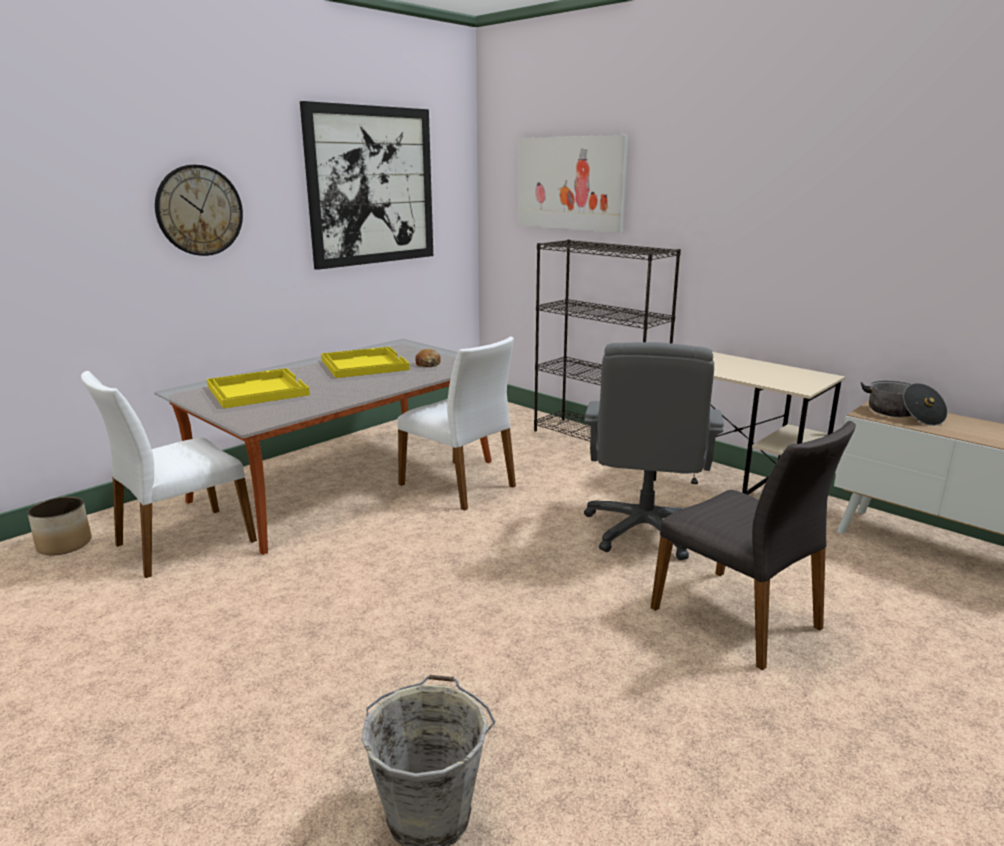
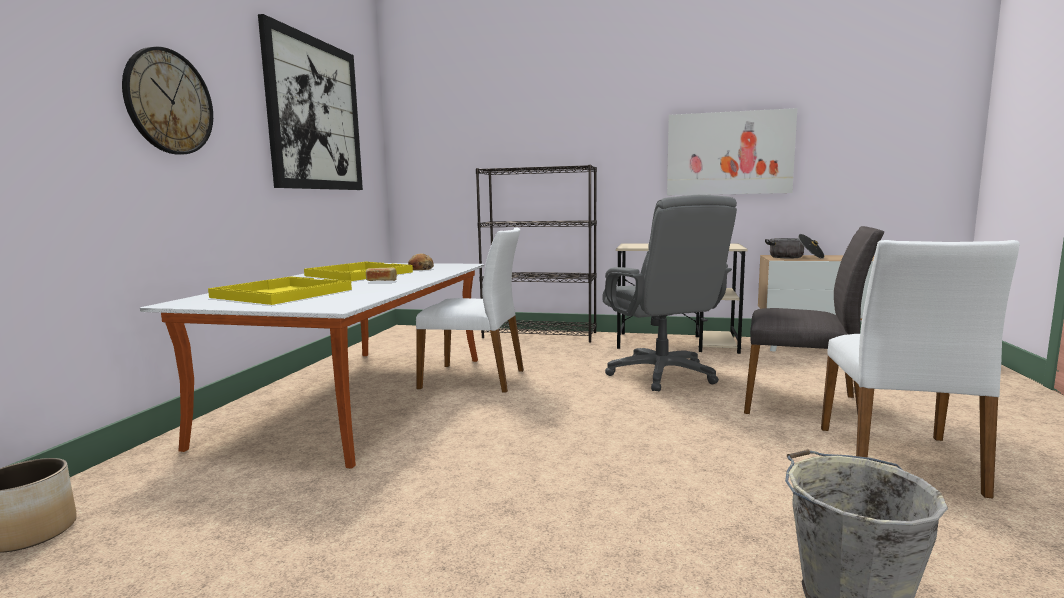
camera: 30 degrees left, 10 degrees down
white chair [81,371,257,578] -> white chair moved to [821,240,1019,498]
picture [518,135,628,233] -> picture moved to [667,108,797,195]
none -> bread [366,268,397,281]

